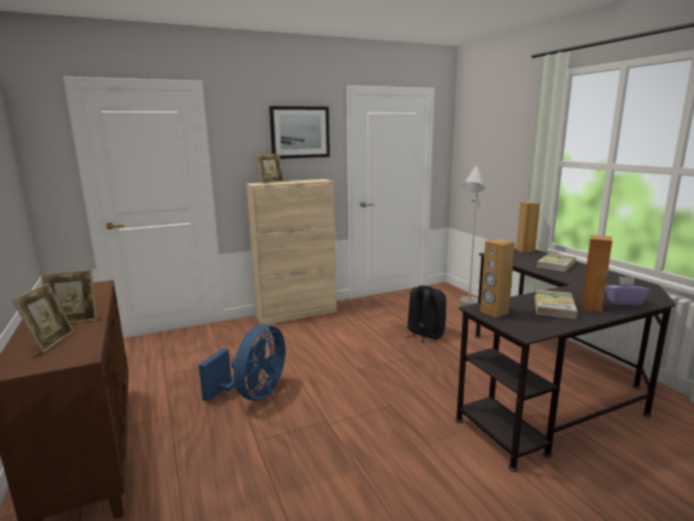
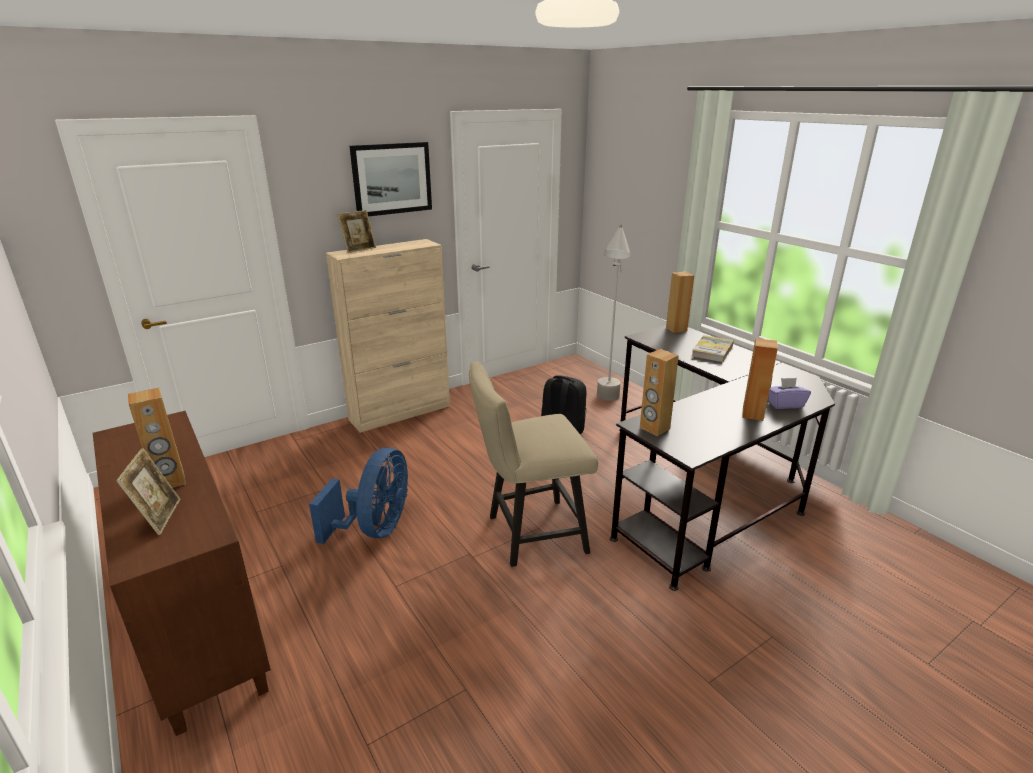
camera: 10 degrees left, 10 degrees up
picture frame [41,269,97,323] -> brown speaker [128,388,186,488]
book [534,290,578,319] -> none
none -> beige chair [469,362,598,567]

